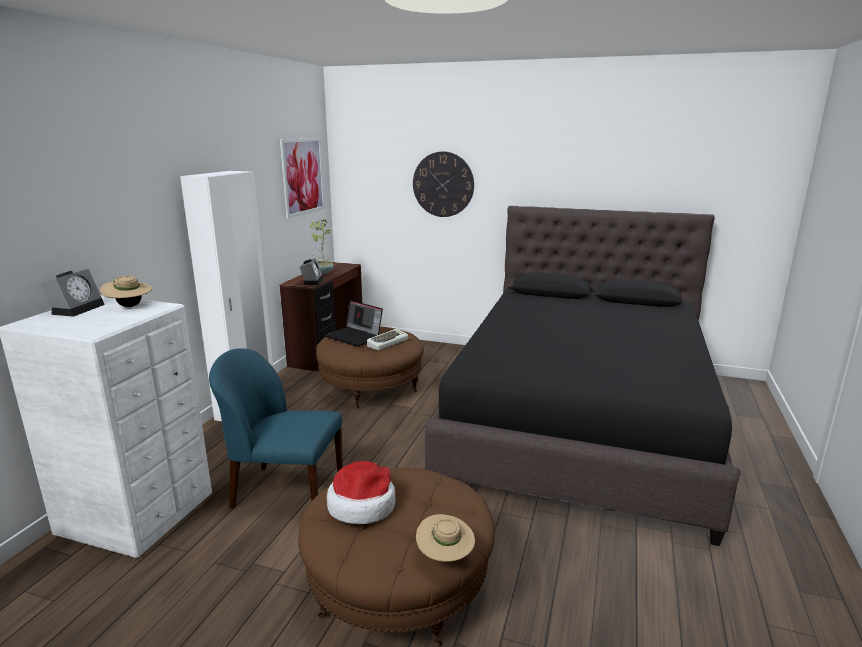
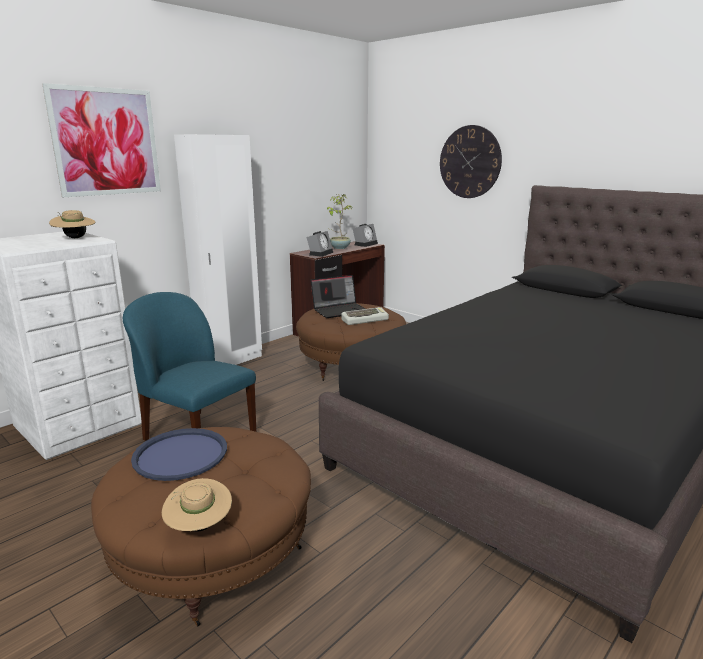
camera: 25 degrees right, 0 degrees up
alarm clock [41,269,105,317] -> alarm clock moved to [353,224,378,247]
picture [280,138,325,219] -> picture moved to [42,83,161,197]
laptop [325,300,383,347] -> laptop turned 90 degrees counterclockwise [310,275,366,318]
hat [327,461,395,524] -> blue tray [131,428,227,481]

